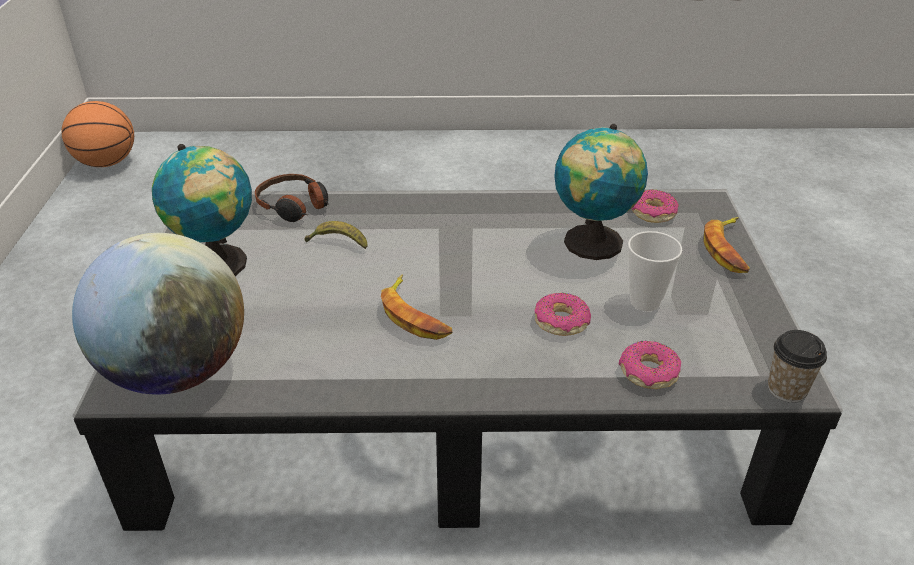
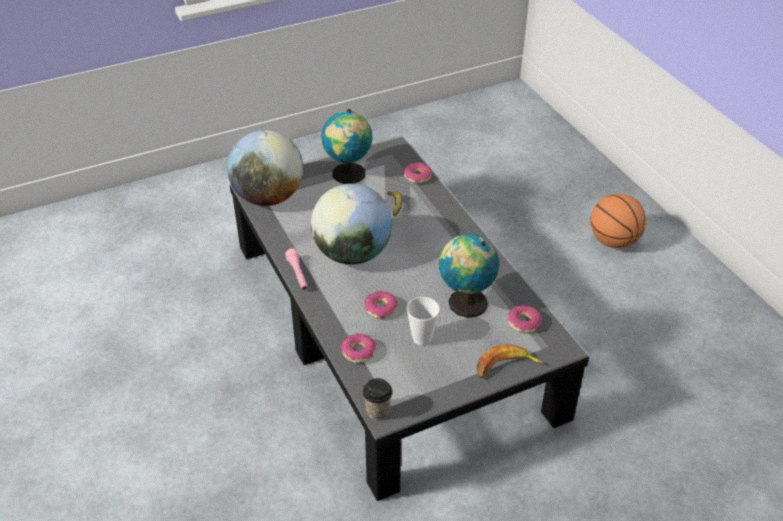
camera: 65 degrees right, 5 degrees up
basketball [62,101,134,167] -> basketball moved to [590,194,646,248]
headphones [255,174,329,222] -> donut [403,162,432,183]
banana [381,274,453,340] -> globe [311,183,392,265]
none -> pink flashlight [285,248,308,290]

